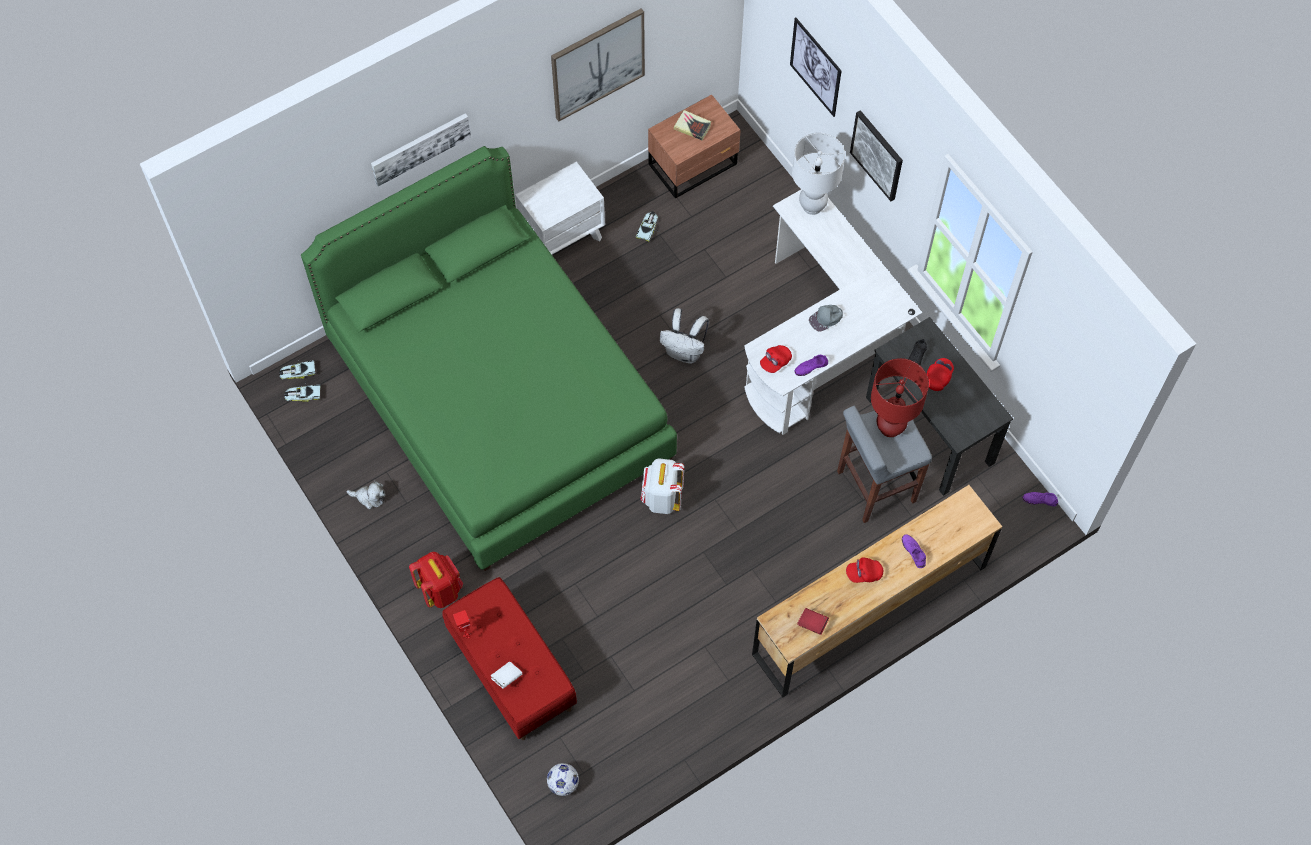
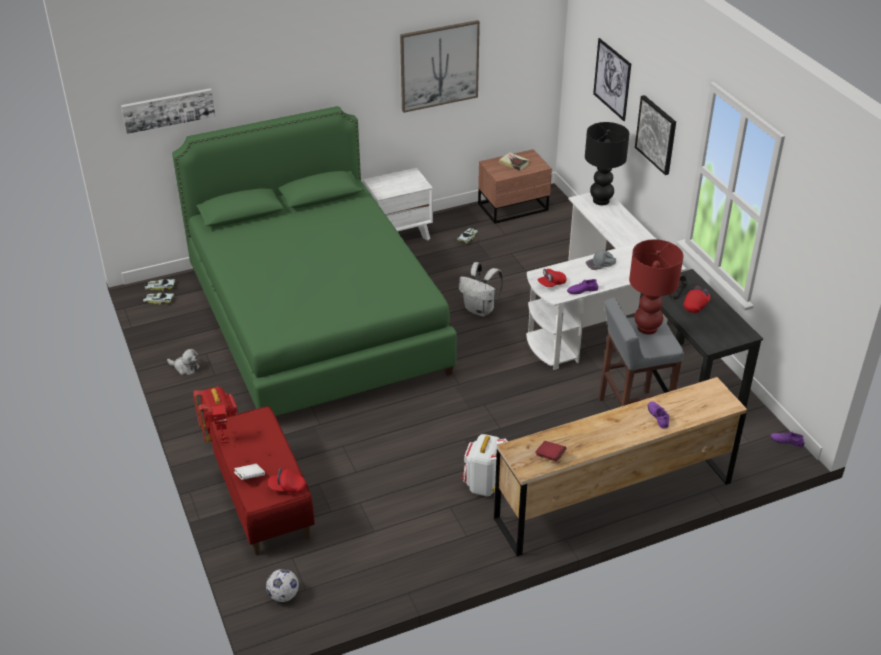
camera: 10 degrees right, 25 degrees down
picture [371,113,471,187] -> picture moved to [121,88,215,134]
white backpack [640,458,684,514] -> white backpack moved to [462,434,508,496]
white table lamp [792,133,845,215] -> black table lamp [585,122,630,205]
red cap [846,557,883,583] -> red cap moved to [268,468,306,493]

